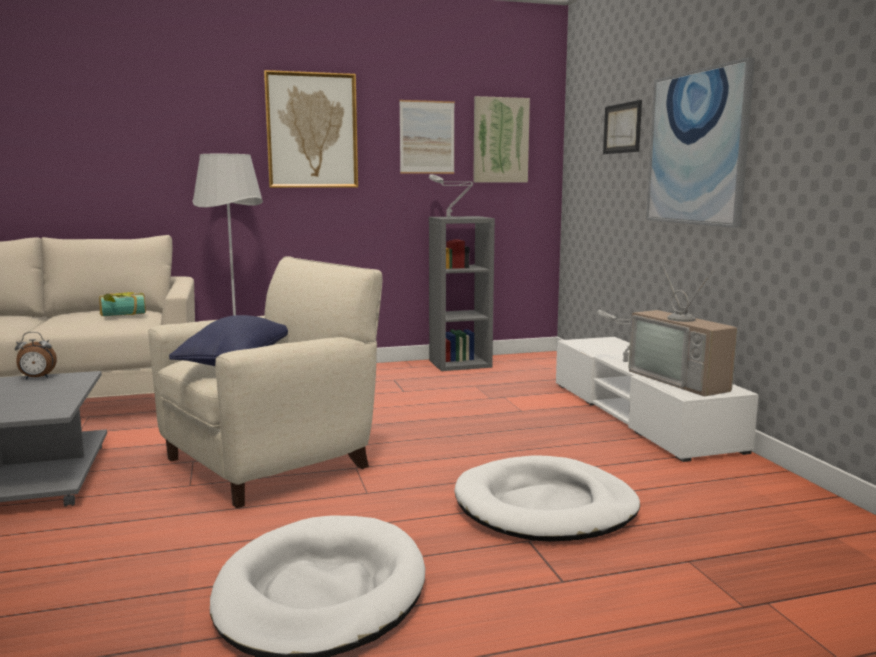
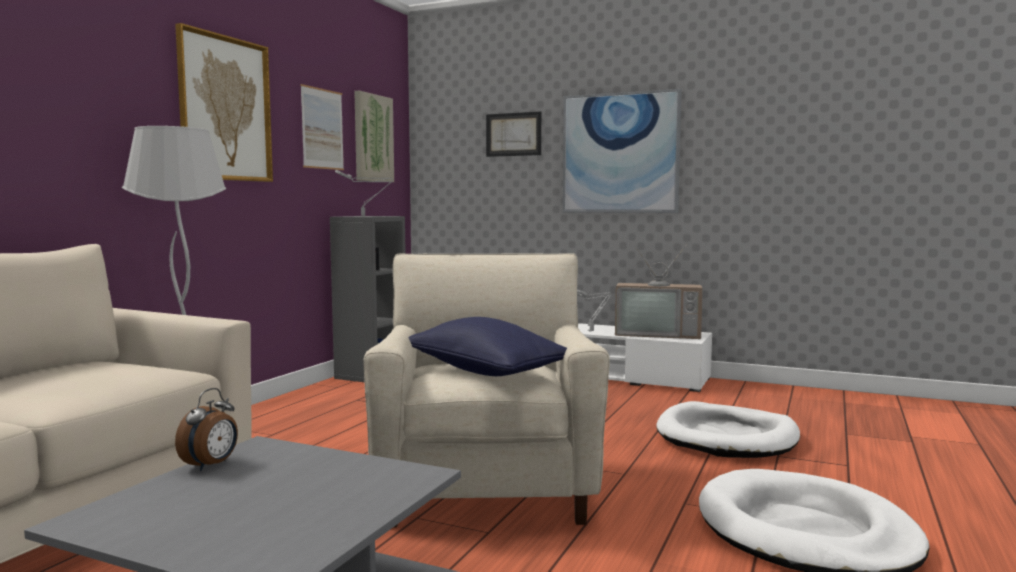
camera: 50 degrees left, 5 degrees down
book [99,292,146,316] -> none

